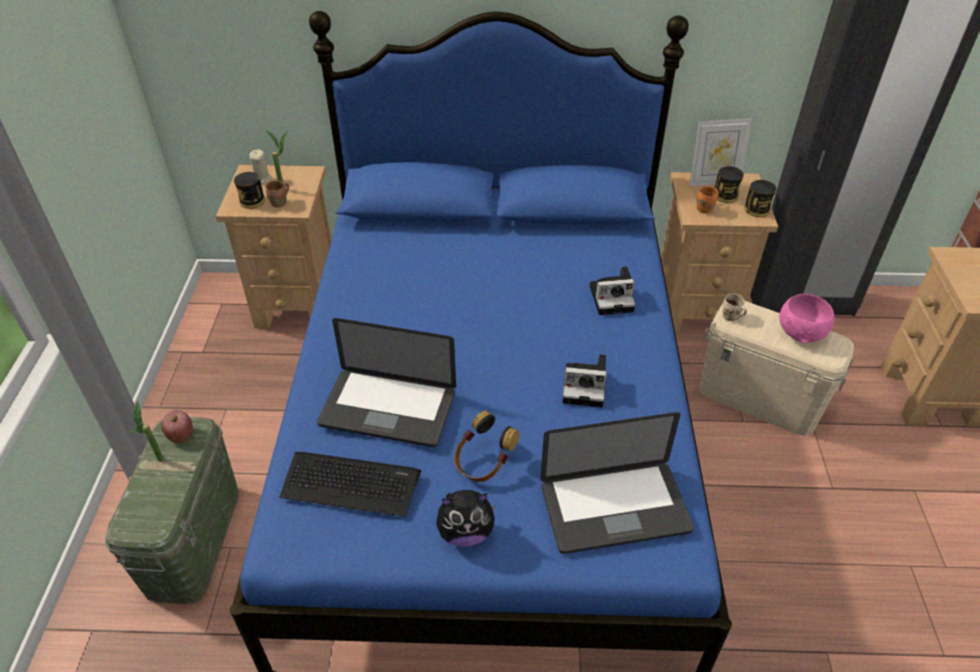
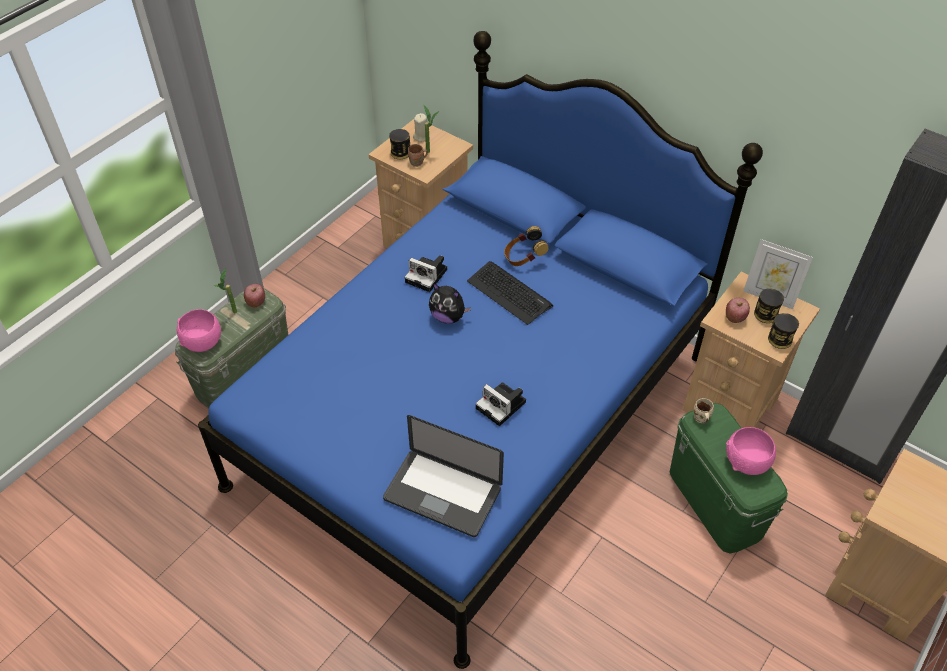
camera: 35 degrees right, 5 degrees up
keyboard [279,452,421,517] -> keyboard moved to [467,261,553,325]
laptop [317,318,456,447] -> none
plush toy [436,490,496,547] -> plush toy moved to [429,283,471,324]
headphones [454,410,519,482] -> headphones moved to [504,226,549,266]
camera [590,266,635,315] -> camera moved to [405,255,447,292]
orange mug [697,186,719,214] -> apple [726,298,750,323]
beige storage box [699,301,855,436] -> green storage box [670,403,788,553]
none -> pink bowl [177,309,221,352]

